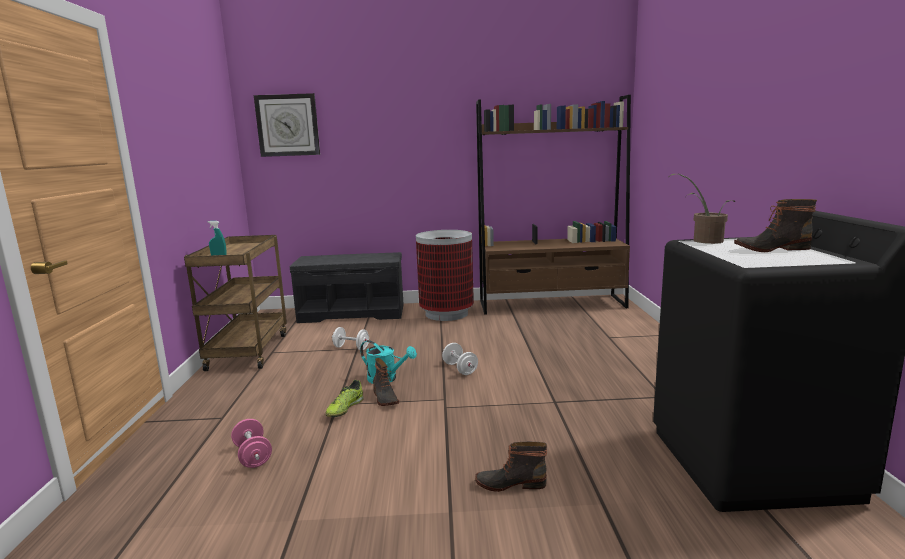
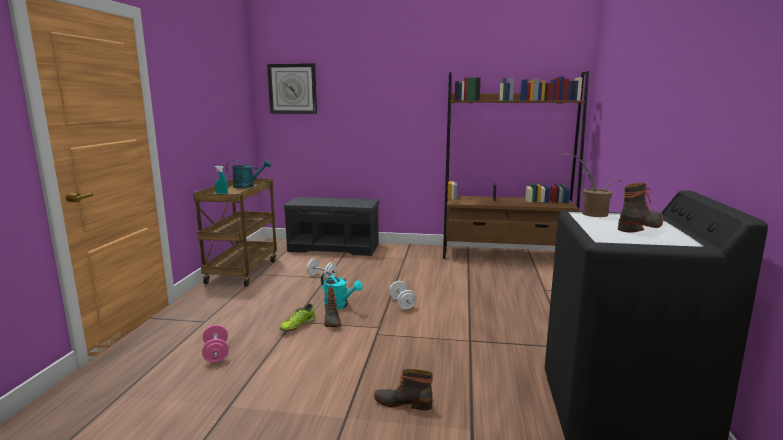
camera: 10 degrees right, 0 degrees up
trash can [416,230,474,321] -> none
boot [734,199,817,252] -> boot turned 135 degrees clockwise [618,183,663,233]
none -> turquoise watering can [226,160,271,188]

